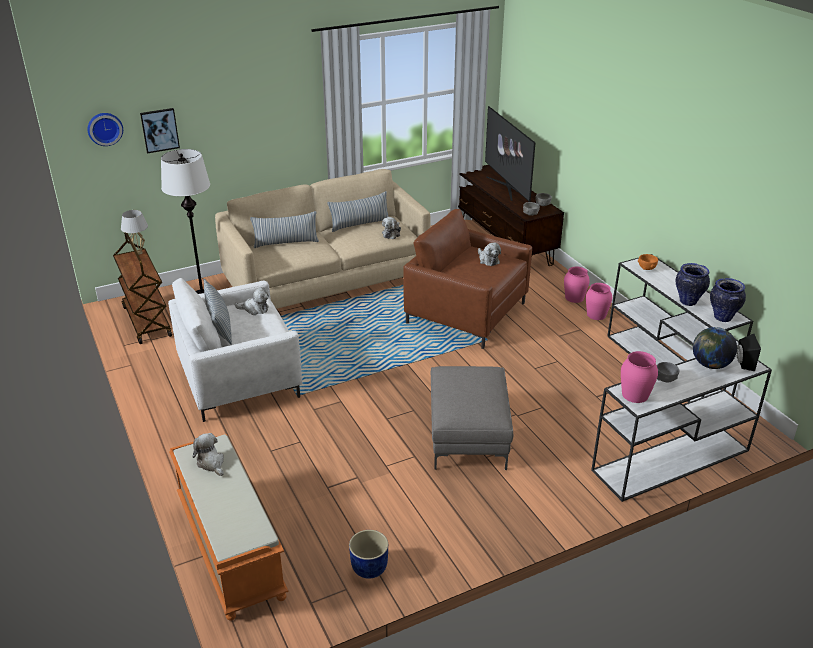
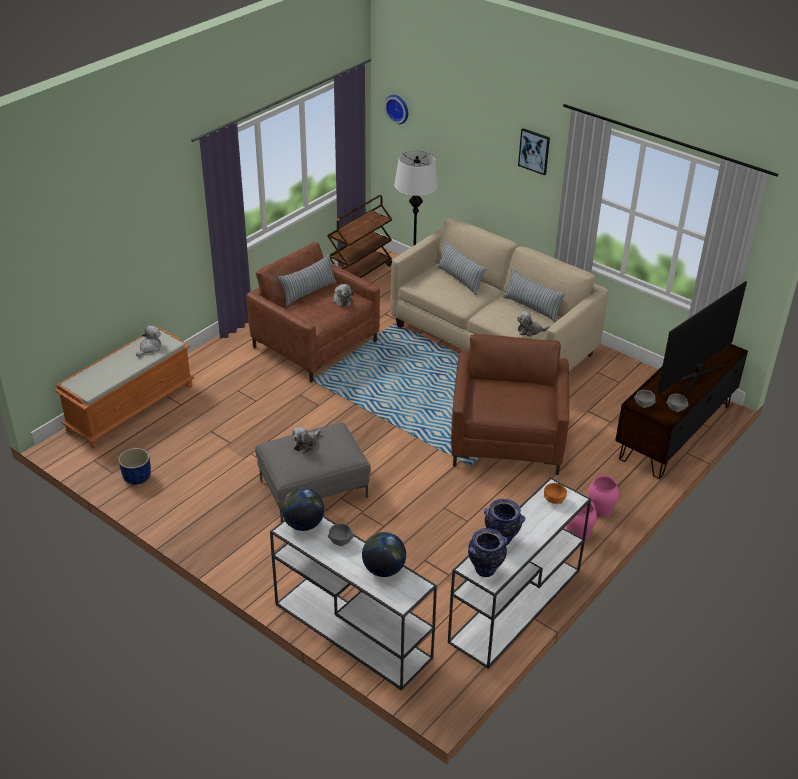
camera: 65 degrees right, 5 degrees up
white table lamp [121,210,148,255] -> none
picture [140,108,180,153] -> picture moved to [518,128,550,175]
white armchair [168,278,302,422] -> brown armchair [246,242,380,382]
plush toy [478,242,501,266] -> plush toy moved to [292,427,321,454]
pink vase [621,351,658,403] -> globe [282,488,324,531]
black speaker [737,334,761,371] -> none

